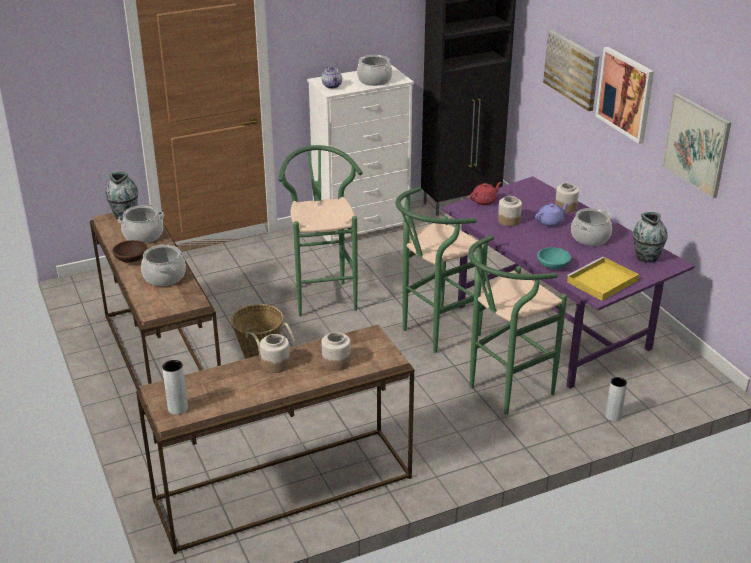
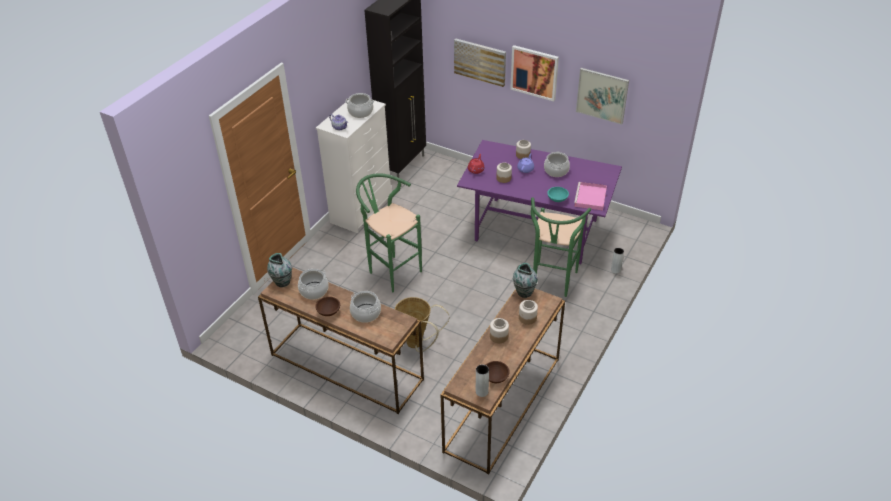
camera: 35 degrees left, 10 degrees up
green stool [396,187,488,353] -> none
yellow tray [566,257,639,301] -> pink tray [574,182,607,210]
vase [633,212,668,263] -> vase moved to [513,263,538,298]
none -> brown bowl [486,361,510,383]

